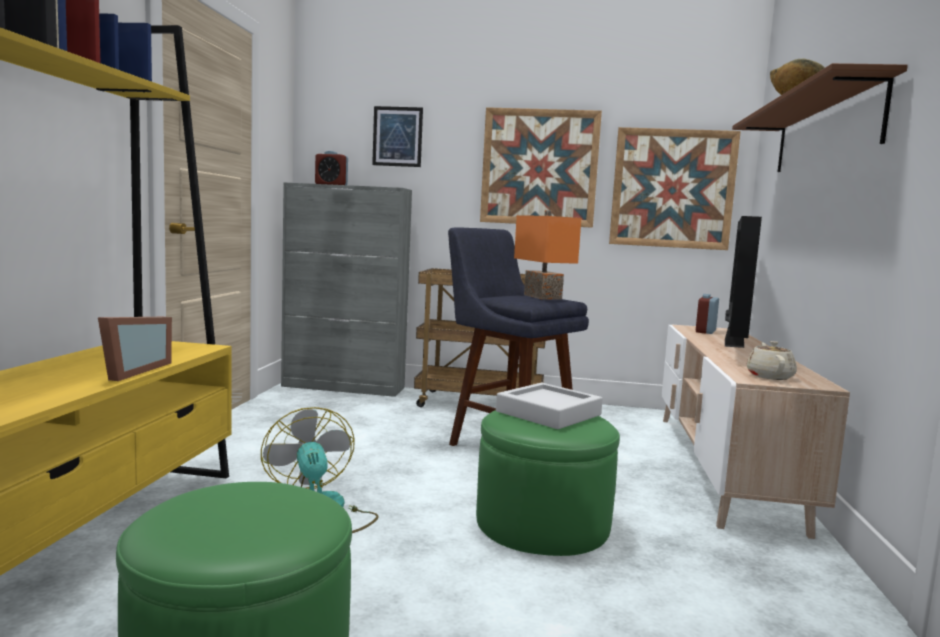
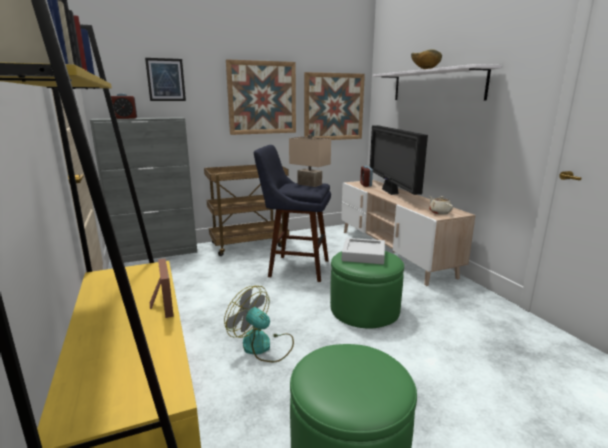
camera: 30 degrees left, 10 degrees up
orange table lamp [514,210,581,300] -> beige table lamp [289,135,331,187]
brown shelf [732,63,908,172] -> white shelf [373,64,502,101]

